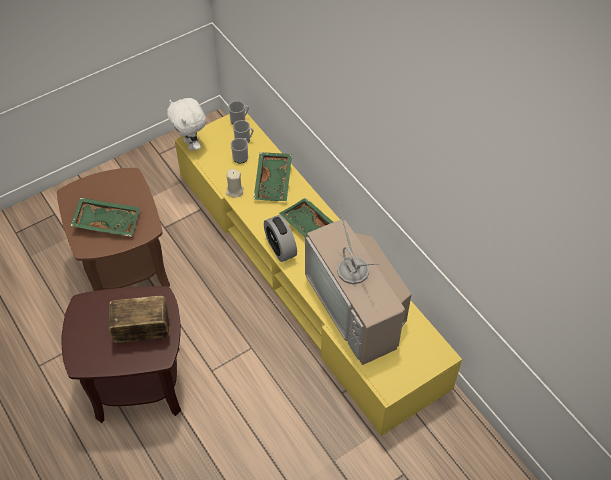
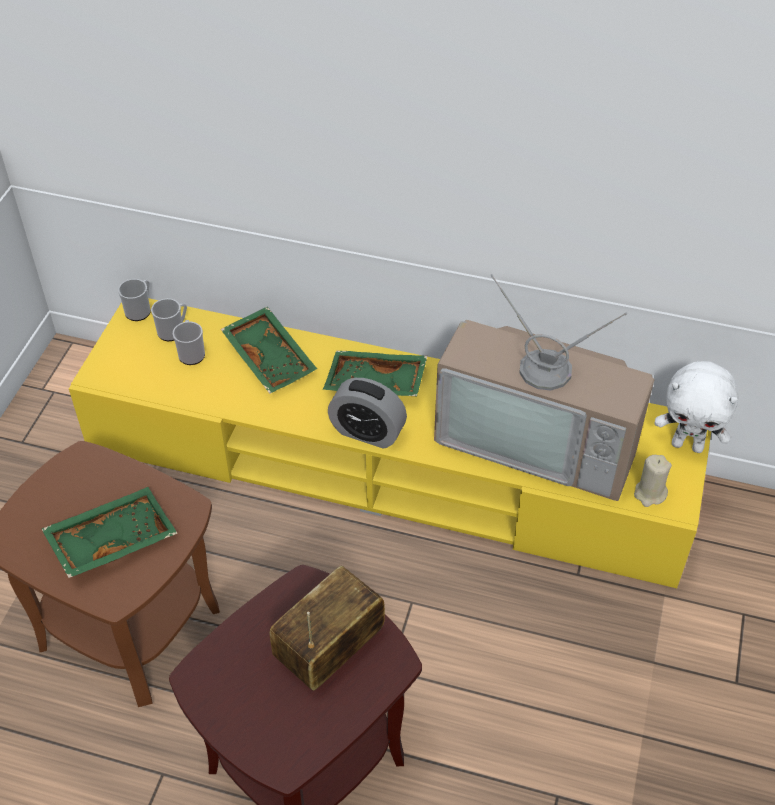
camera: 40 degrees left, 5 degrees down
white plush toy [167,98,206,151] -> white plush toy moved to [654,361,738,453]
beige candle [226,169,244,198] -> beige candle moved to [634,455,672,507]

